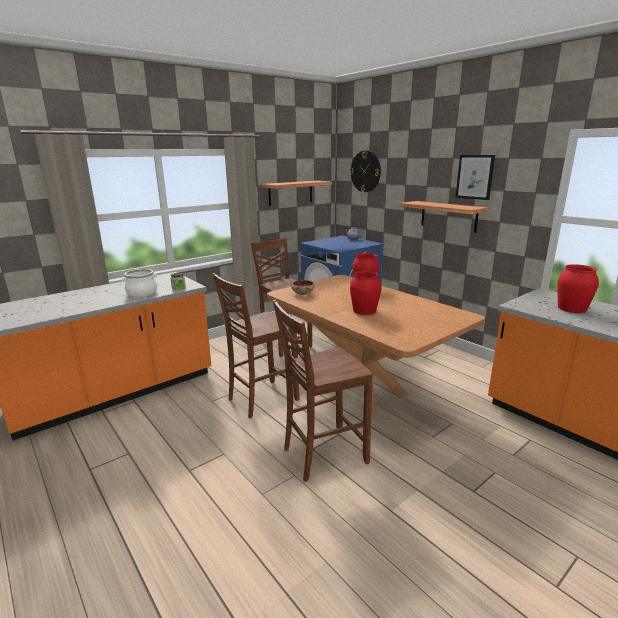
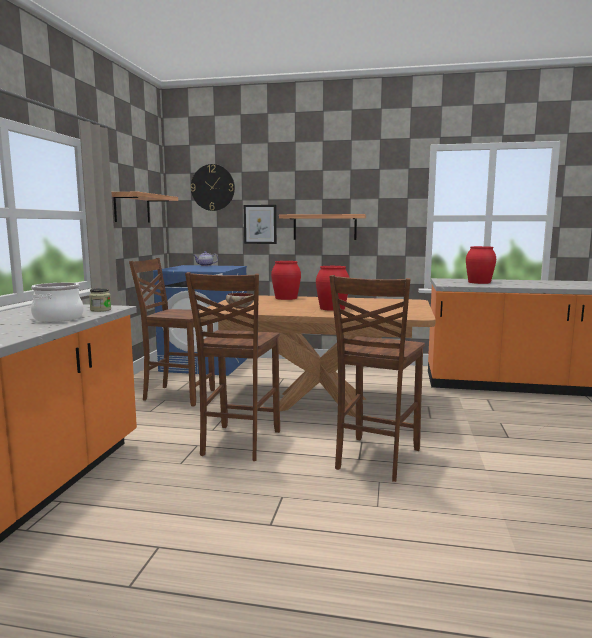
camera: 40 degrees left, 10 degrees down
picture [456,155,495,200] -> picture moved to [244,205,277,244]

